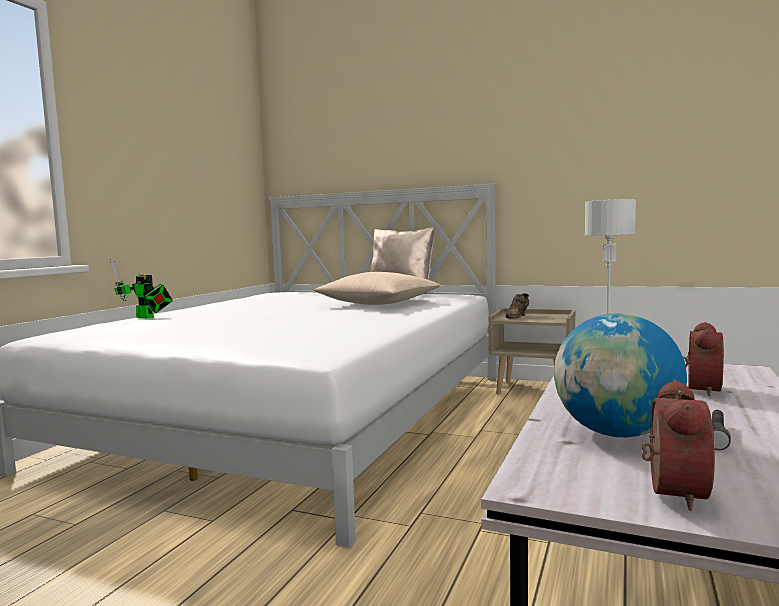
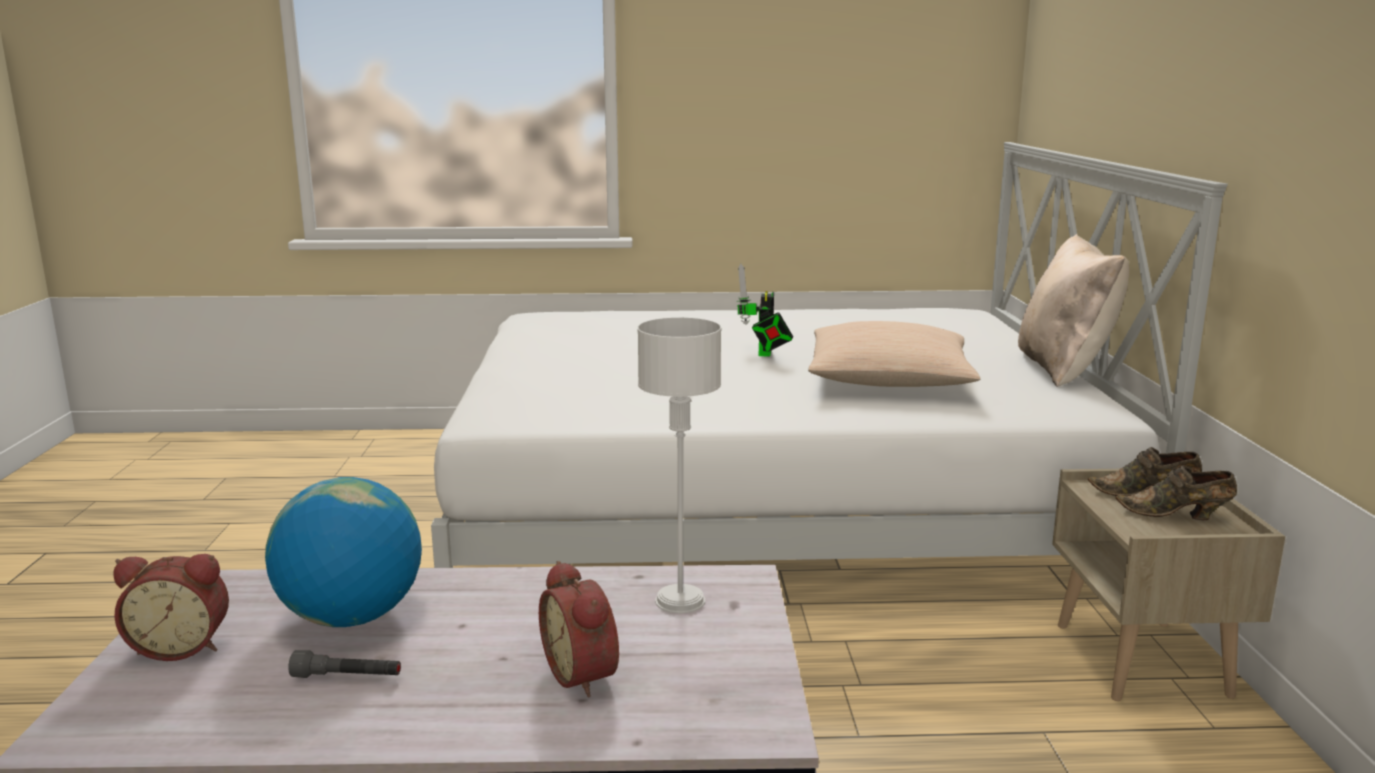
camera: 65 degrees right, 10 degrees up
toy robot [110,258,173,319] -> toy robot moved to [737,264,793,357]
alarm clock [683,322,724,396] -> alarm clock turned 60 degrees clockwise [539,561,619,698]
none -> brown shoe [1115,465,1237,520]

